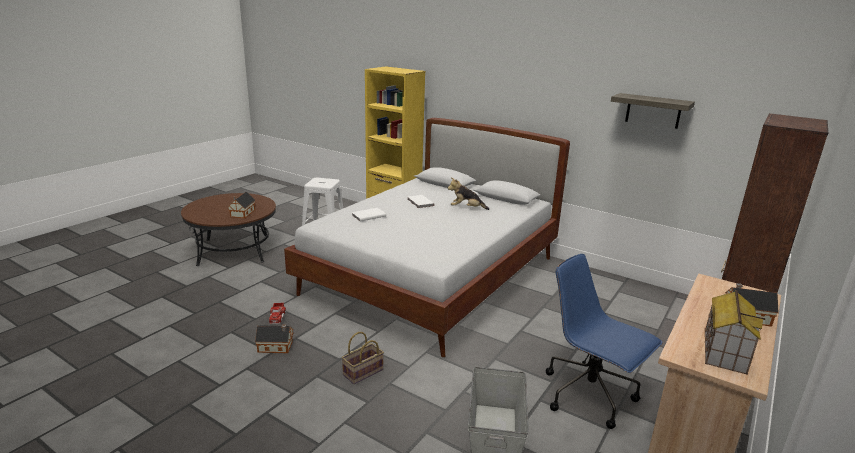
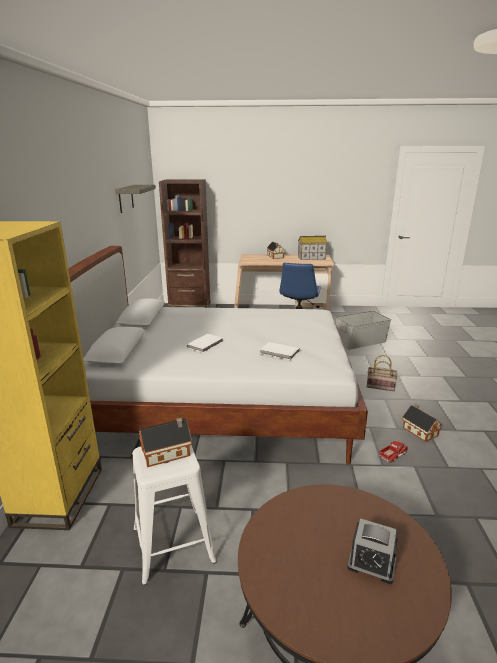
camera: 120 degrees left, 0 degrees up
toy house [227,192,256,218] -> toy house moved to [139,418,192,467]
plush toy [448,177,489,210] -> none
none -> alarm clock [347,518,398,584]

